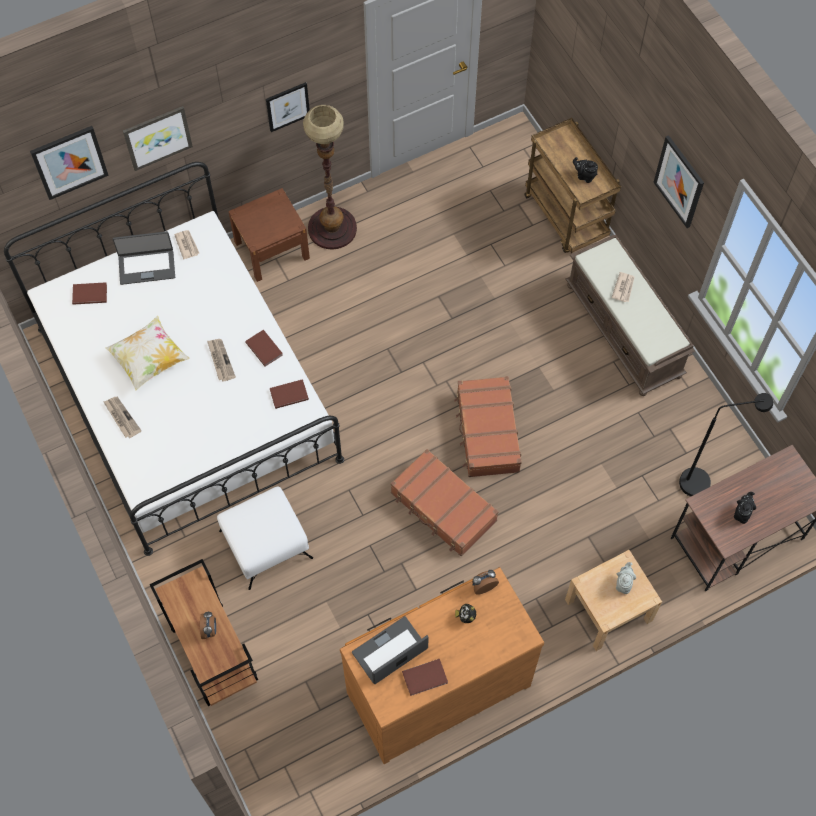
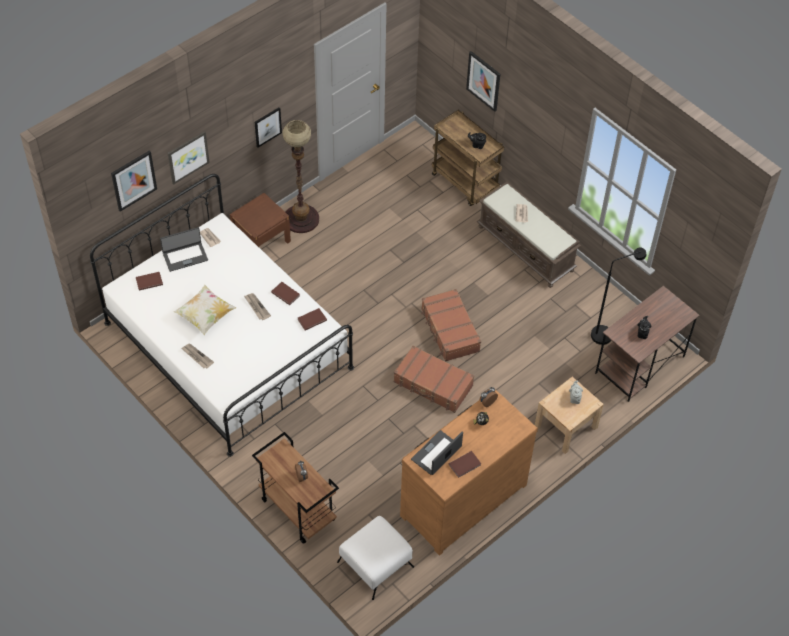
camera: 15 degrees left, 10 degrees down
white ottoman [217,486,313,590] -> white ottoman moved to [337,516,414,600]
picture [653,135,704,228] -> picture moved to [466,51,500,112]

